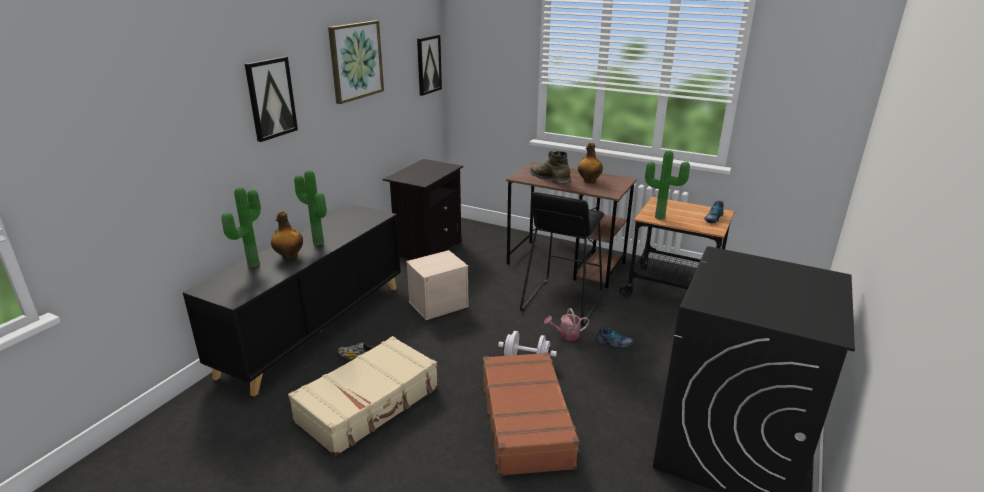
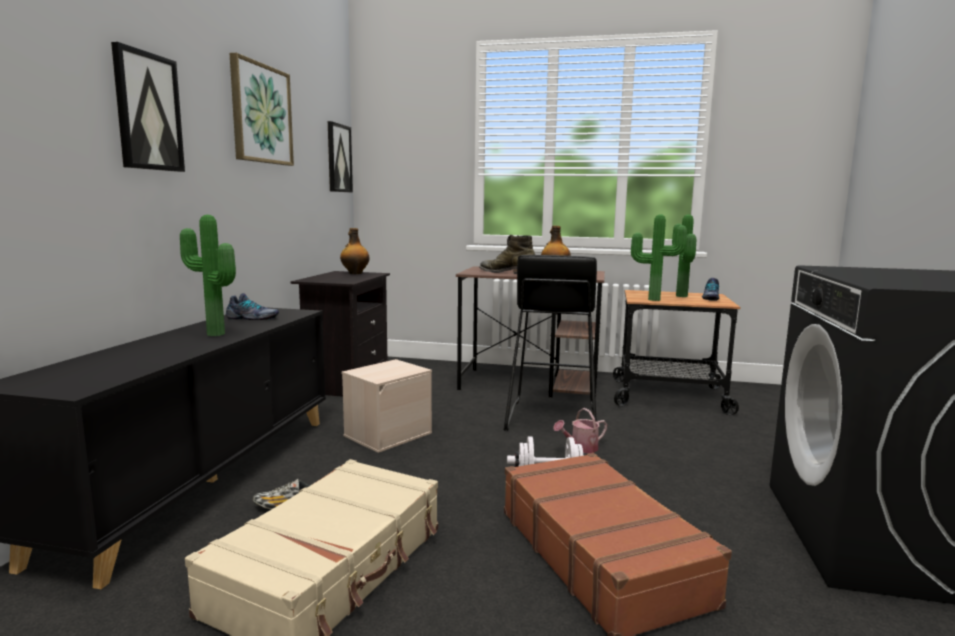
camera: 15 degrees left, 15 degrees down
potted plant [221,187,261,268] -> potted plant moved to [672,214,696,297]
bottle [271,211,303,259] -> bottle moved to [340,228,370,274]
shoe [595,326,634,348] -> shoe moved to [226,293,279,320]

